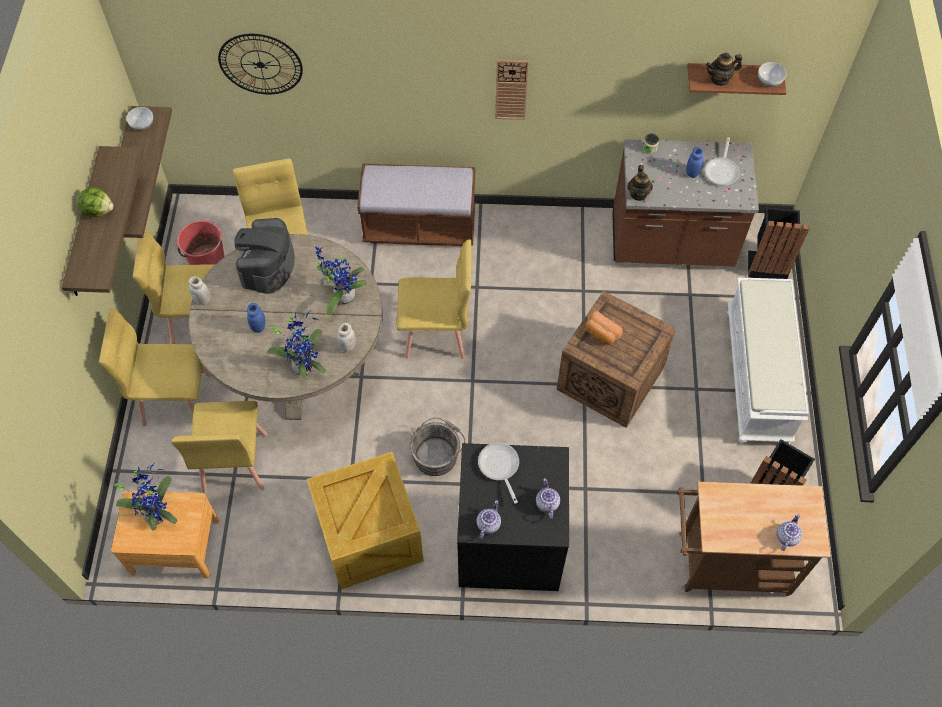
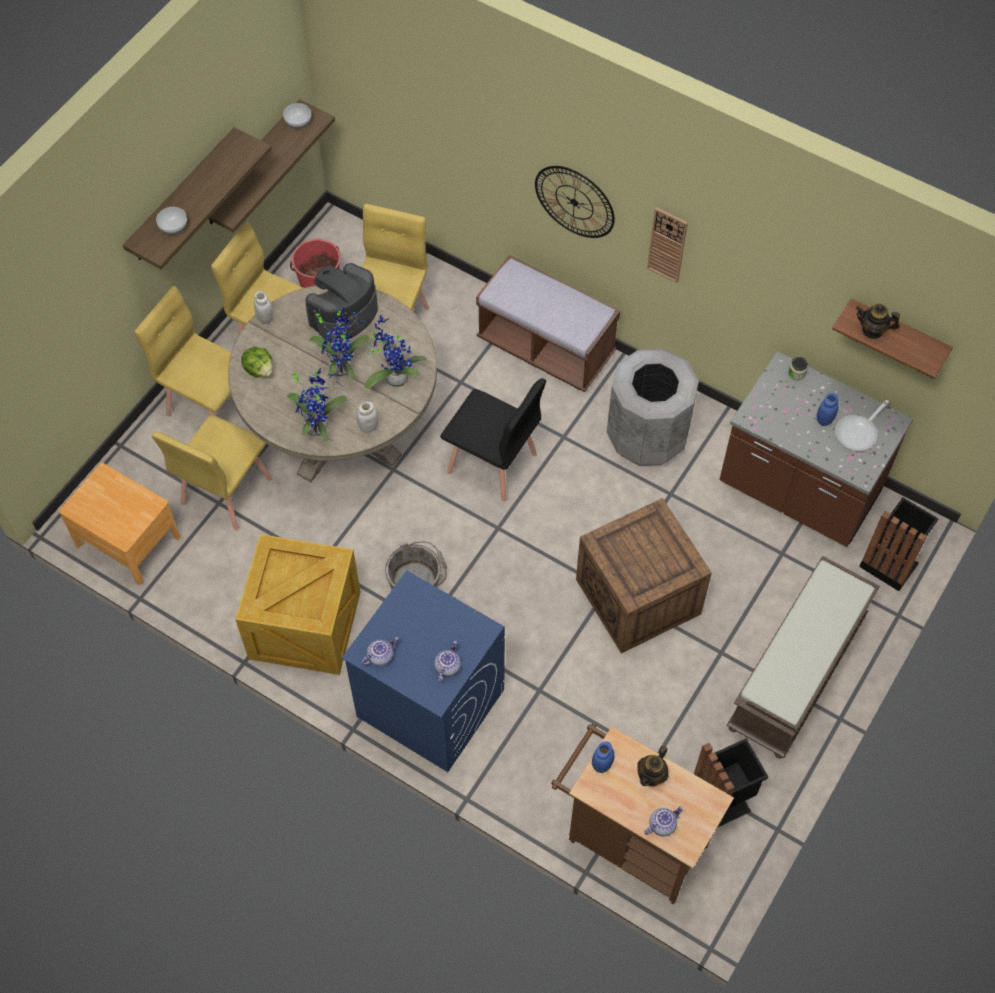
camera: 30 degrees right, 0 degrees up
lettuce [77,187,113,218] -> lettuce moved to [241,347,273,378]
potted plant [111,464,178,530] -> potted plant moved to [310,307,370,380]
wall clock [218,34,303,94] -> wall clock moved to [535,166,615,238]
blue jar [247,303,265,333] -> blue jar moved to [592,741,615,773]
yellow chair [396,239,471,359] -> black chair [440,378,546,502]
black washing machine [457,443,569,591] -> blue washing machine [342,571,505,772]
frying pan [478,442,519,504] -> none
bread [585,311,623,345] -> none
teapot [627,165,653,201] -> teapot moved to [637,746,668,787]
white bench [727,278,809,444] -> brown bench [727,556,880,759]
bowl [758,62,786,87] -> bowl moved to [156,207,187,235]
none -> grey trash can [607,349,699,466]

